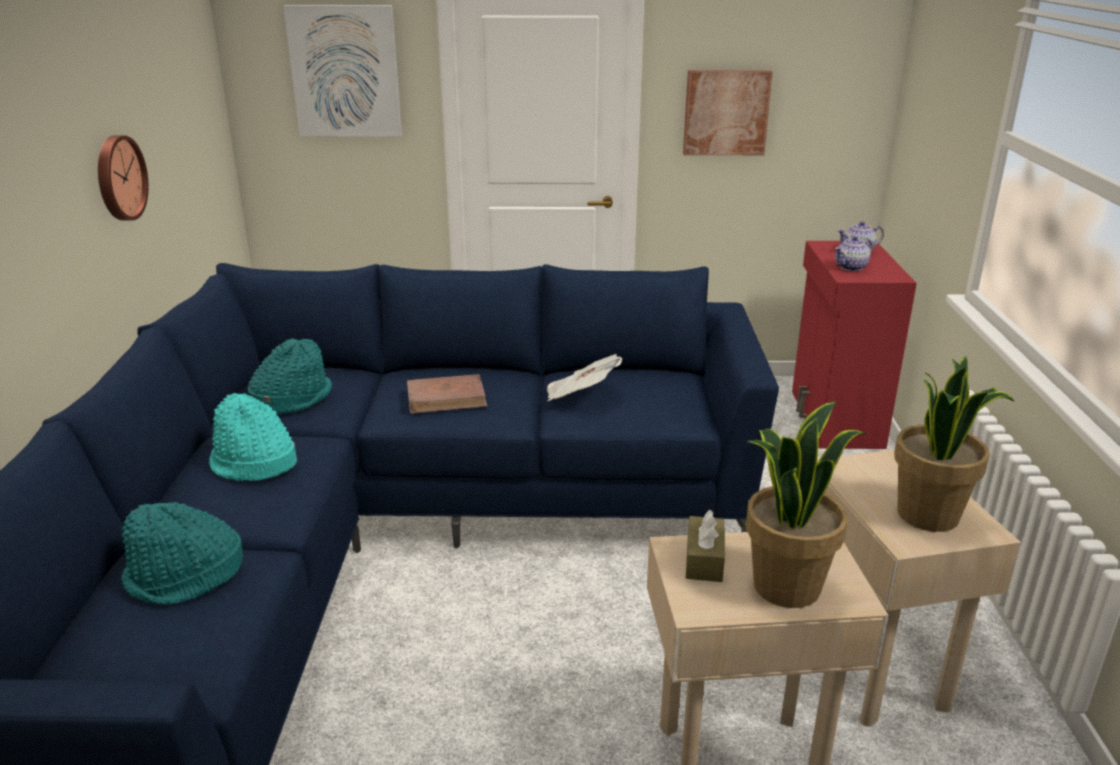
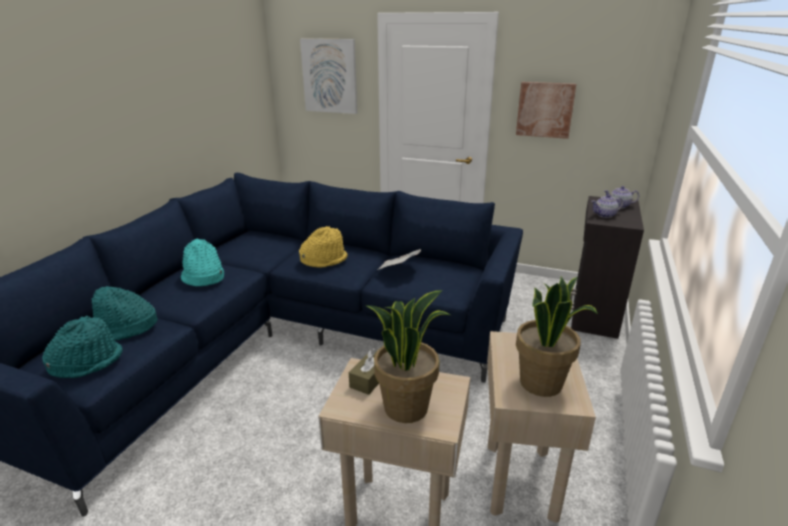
camera: 20 degrees right, 0 degrees up
wall clock [98,135,149,221] -> none
turquoise hat [247,338,332,414] -> turquoise hat moved to [42,316,123,378]
brown book [407,374,488,414] -> yellow hat [299,226,348,268]
red cabinet [792,241,917,449] -> black cabinet [570,196,644,339]

